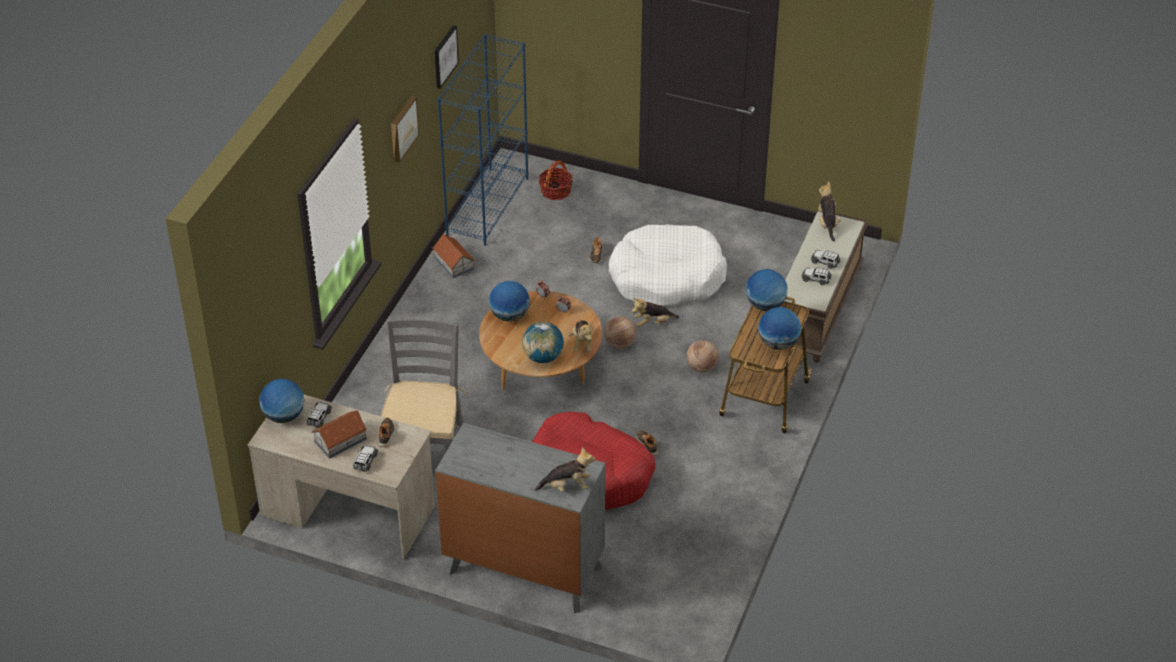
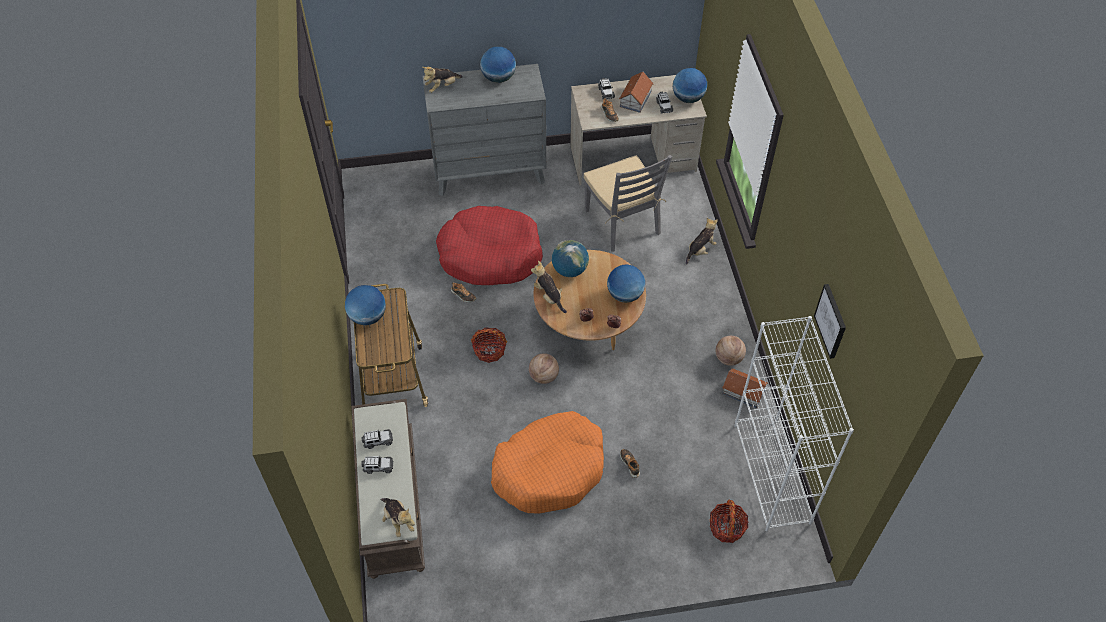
camera: 150 degrees right, 10 degrees up
picture [391,96,419,163] -> none
blue bookcase [437,34,528,246] -> white bookcase [734,316,854,531]
white dog bed [609,224,727,306] -> orange dog bed [491,411,604,514]
plush toy [632,298,679,327] -> plush toy moved to [686,218,718,264]
basketball [686,340,719,372] -> basketball moved to [716,336,746,366]
globe [746,269,788,311] -> globe moved to [480,47,516,83]
none -> basket [471,327,507,363]

